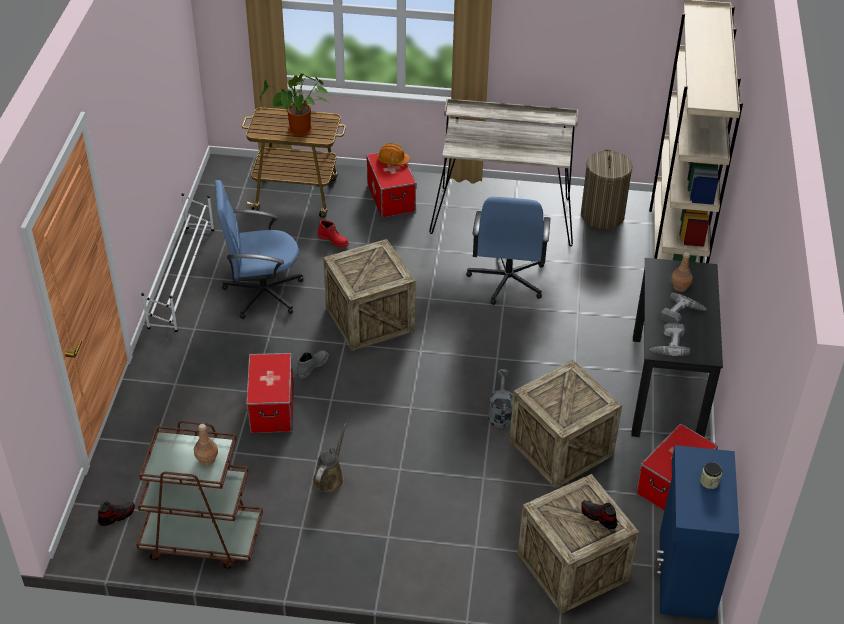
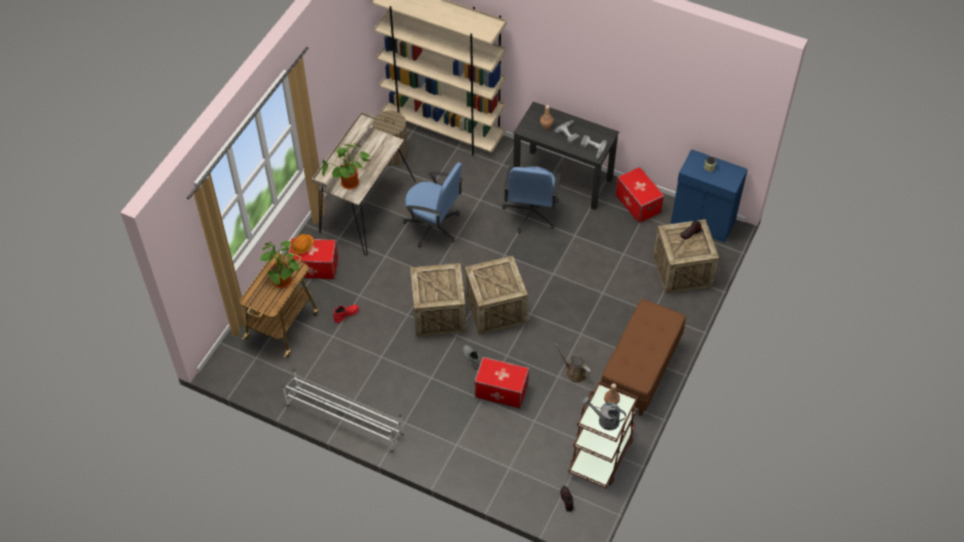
camera: 70 degrees left, 10 degrees up
blue office chair [215,180,303,319] -> blue office chair moved to [502,166,561,233]
grey watering can [488,369,513,428] -> grey watering can moved to [582,397,626,430]
crate [509,360,622,488] -> crate moved to [465,256,528,335]
none -> potted plant [322,144,371,190]
none -> brown bench [600,299,686,416]

